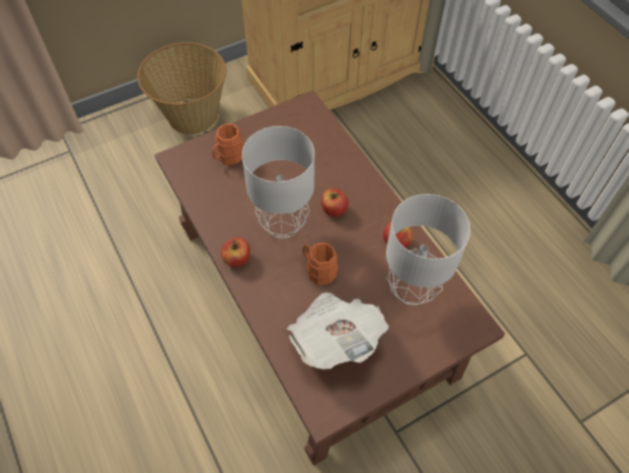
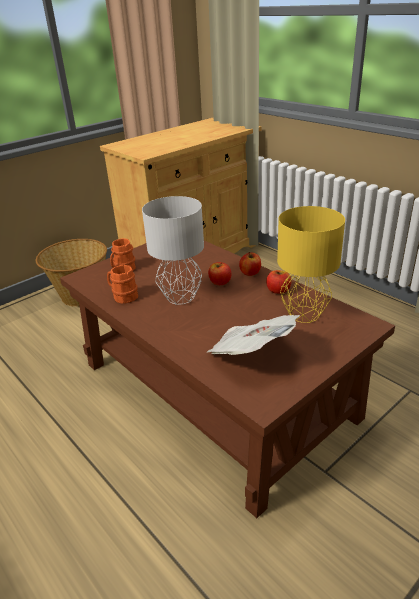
camera: 10 degrees left, 25 degrees down
apple [221,237,250,267] -> apple moved to [239,252,261,276]
orange mug [302,243,338,285] -> orange mug moved to [107,265,138,304]
grey table lamp [386,194,470,305] -> yellow table lamp [277,206,345,323]

